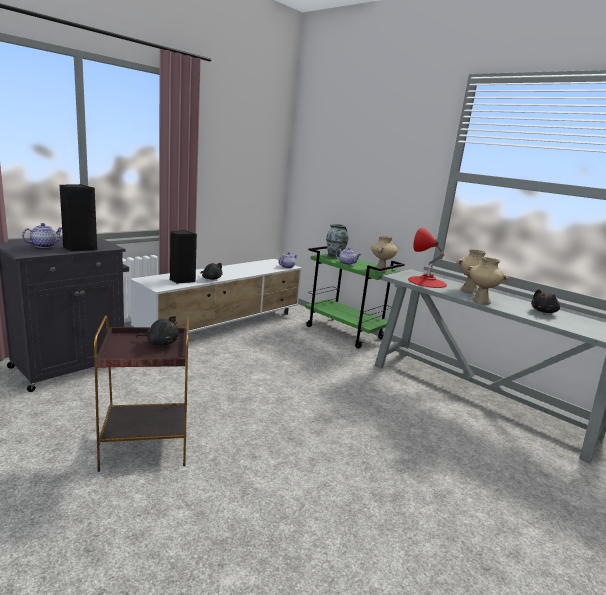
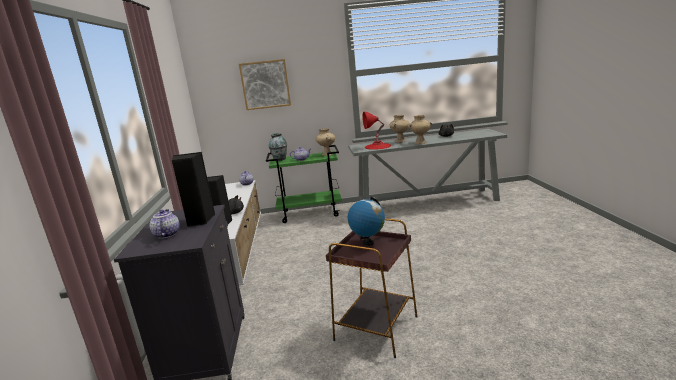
camera: 45 degrees left, 0 degrees up
black plush toy [136,316,179,346] -> globe [348,197,385,246]
none -> picture [239,59,291,110]

